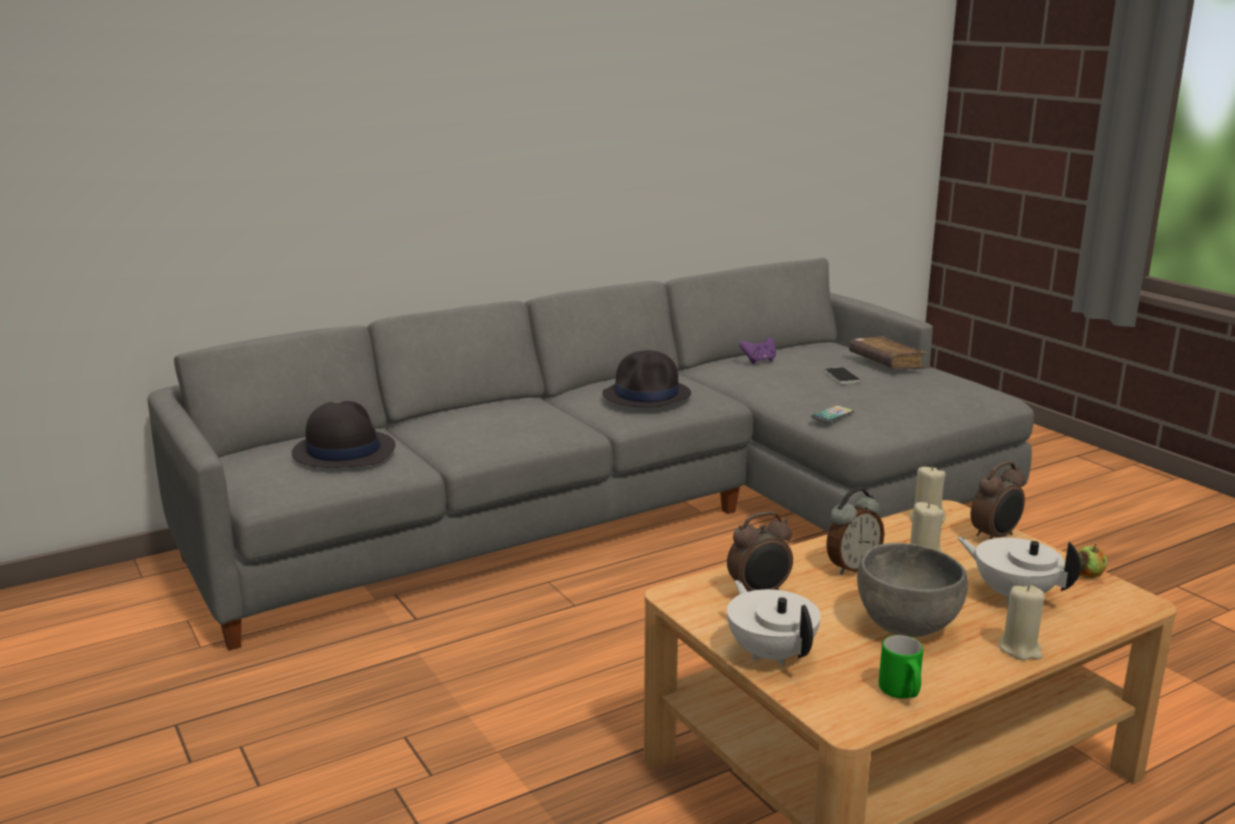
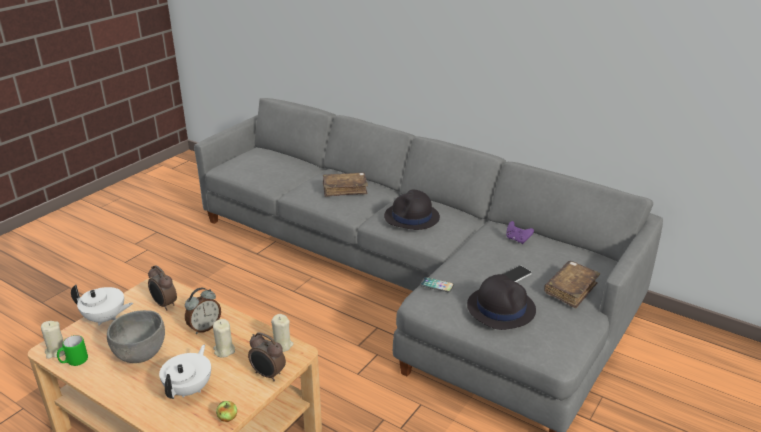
camera: 65 degrees right, 10 degrees up
black hat [292,401,396,468] -> black hat moved to [467,274,536,330]
white teapot [727,580,821,666] -> white teapot turned 60 degrees clockwise [71,285,133,326]
alarm clock [826,488,885,575] -> alarm clock turned 75 degrees counterclockwise [185,287,221,334]
beige candle [999,585,1045,660] -> beige candle moved to [41,321,65,359]
none -> brown book [323,172,368,197]

